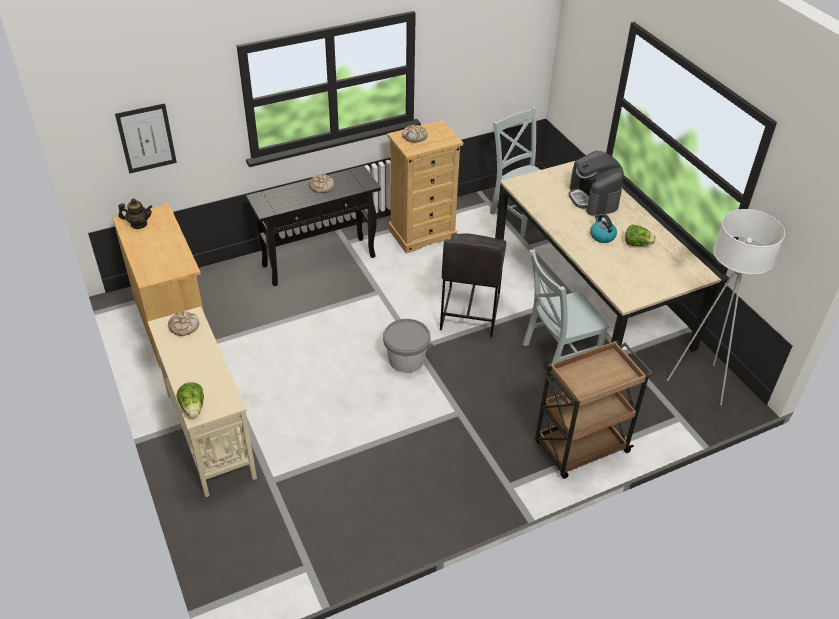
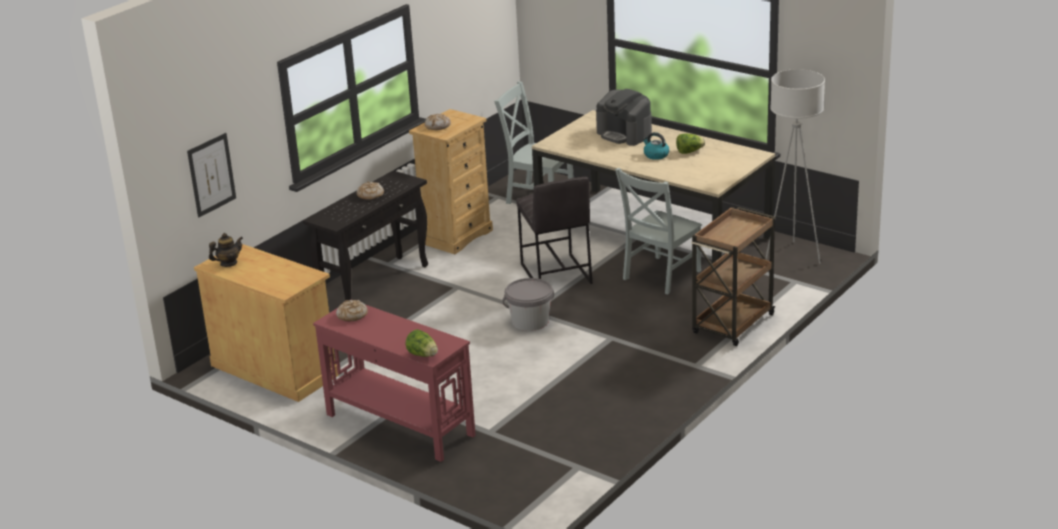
camera: 25 degrees left, 15 degrees down
beige console table [148,306,257,497] -> red console table [313,305,476,462]

